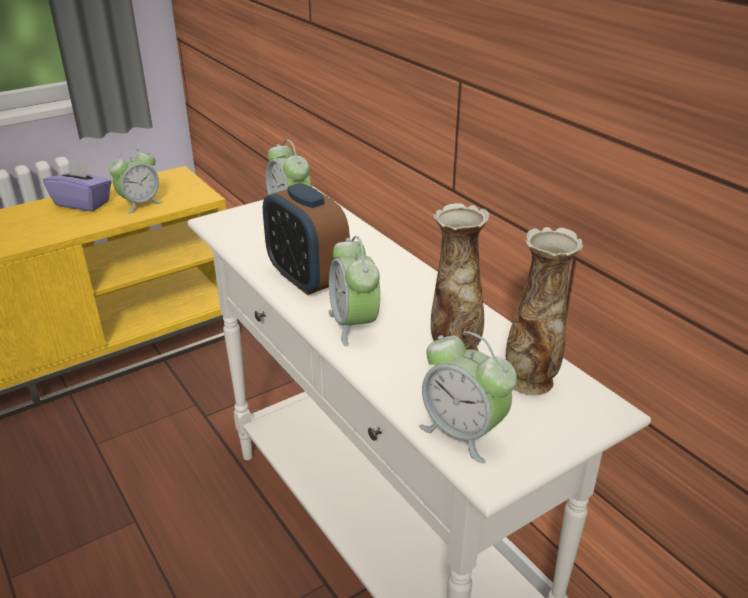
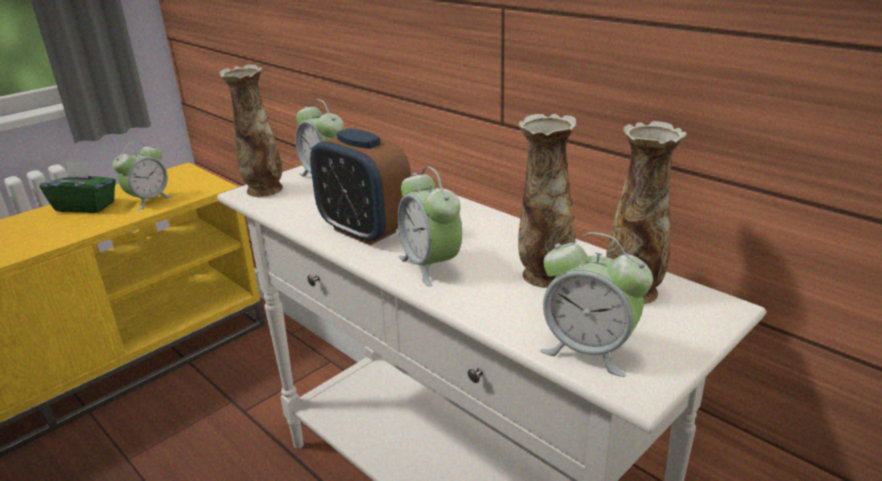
camera: 10 degrees left, 5 degrees down
purple tissue box [43,159,112,212] -> green tissue box [40,162,116,213]
none -> vase [220,65,283,197]

